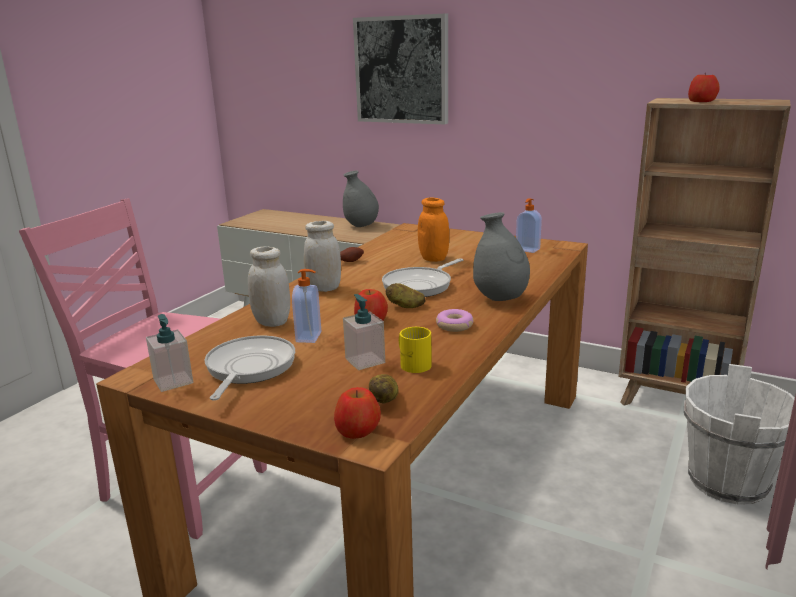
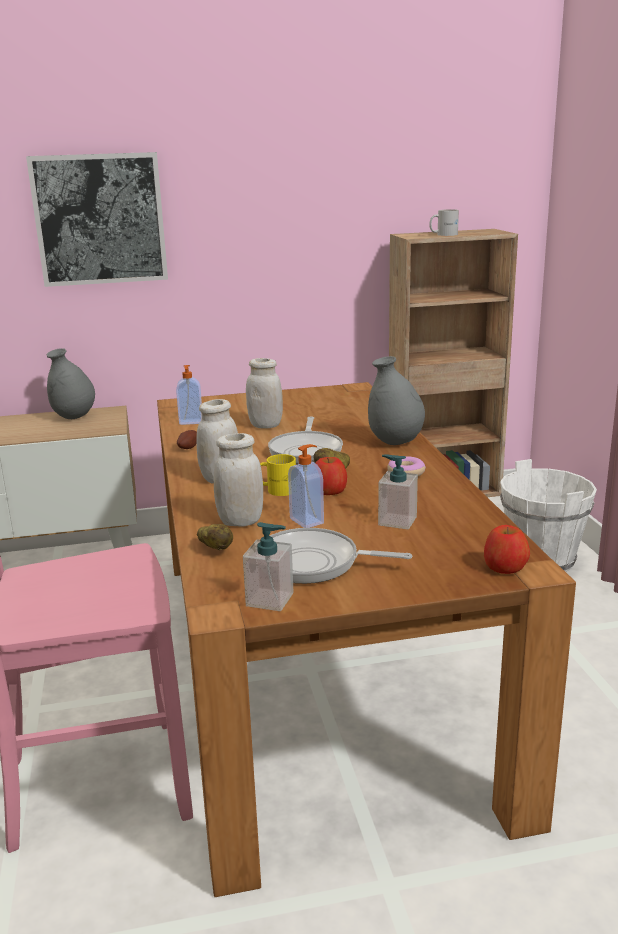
camera: 40 degrees left, 0 degrees up
frying pan [205,336,295,400] -> frying pan turned 45 degrees counterclockwise [270,528,412,584]
potato [369,374,399,404] -> potato moved to [197,524,233,550]
yellow mug [399,327,432,373] -> yellow mug moved to [260,454,296,496]
orange jar [418,198,449,262] -> white jar [246,358,283,429]
soap dispenser [516,198,542,253] -> soap dispenser moved to [176,365,202,425]
apple [688,73,720,102] -> white mug [429,209,459,236]

